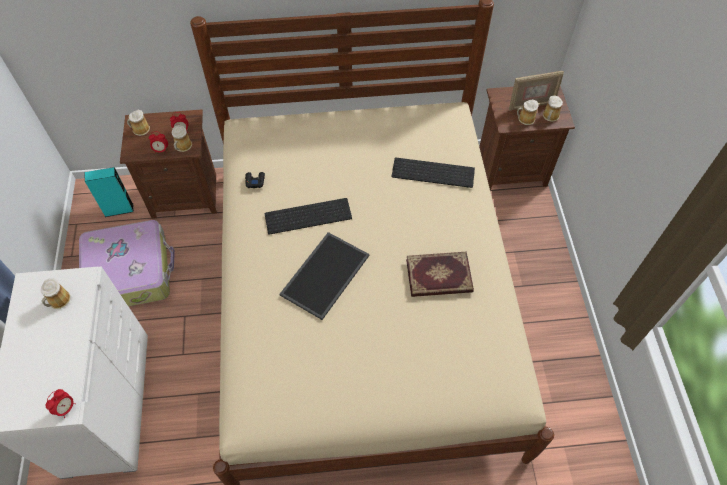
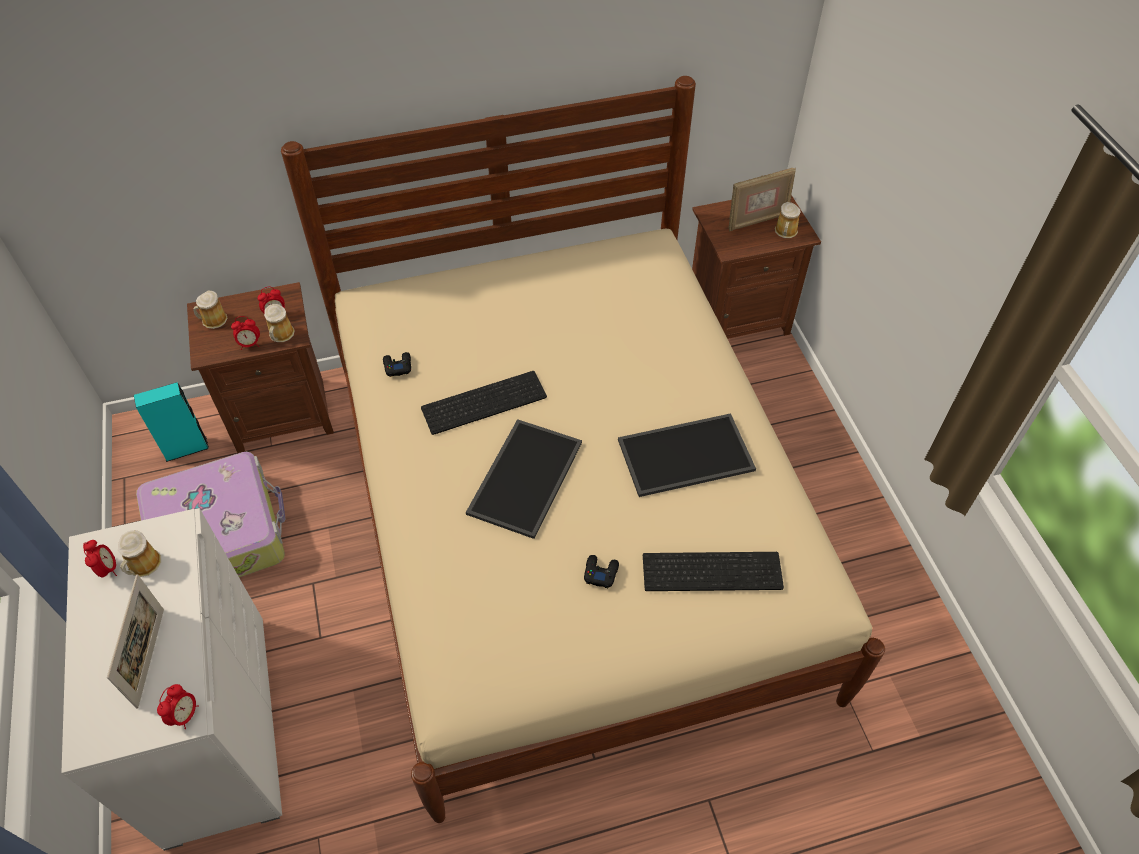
camera: 10 degrees left, 5 degrees down
keyboard [392,157,475,188] -> keyboard moved to [643,552,784,591]
book [406,252,474,297] -> tray [618,413,756,497]
mug [517,99,539,125] -> none
none -> alarm clock [83,540,117,577]
none -> picture frame [107,574,164,709]
none -> black game controller [584,555,619,588]

